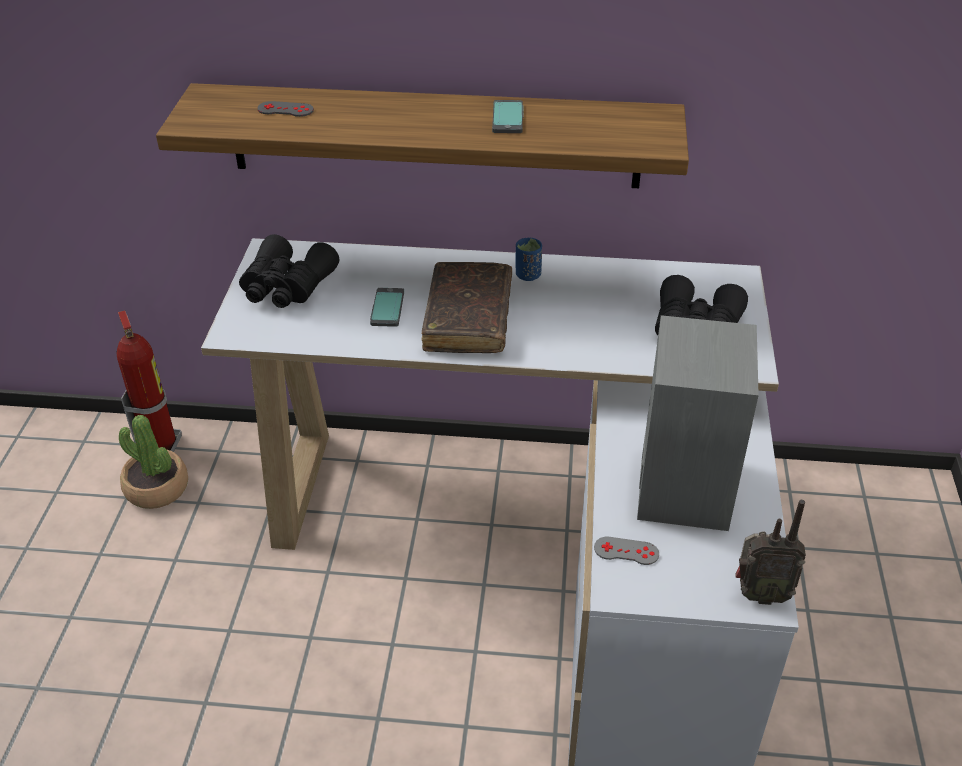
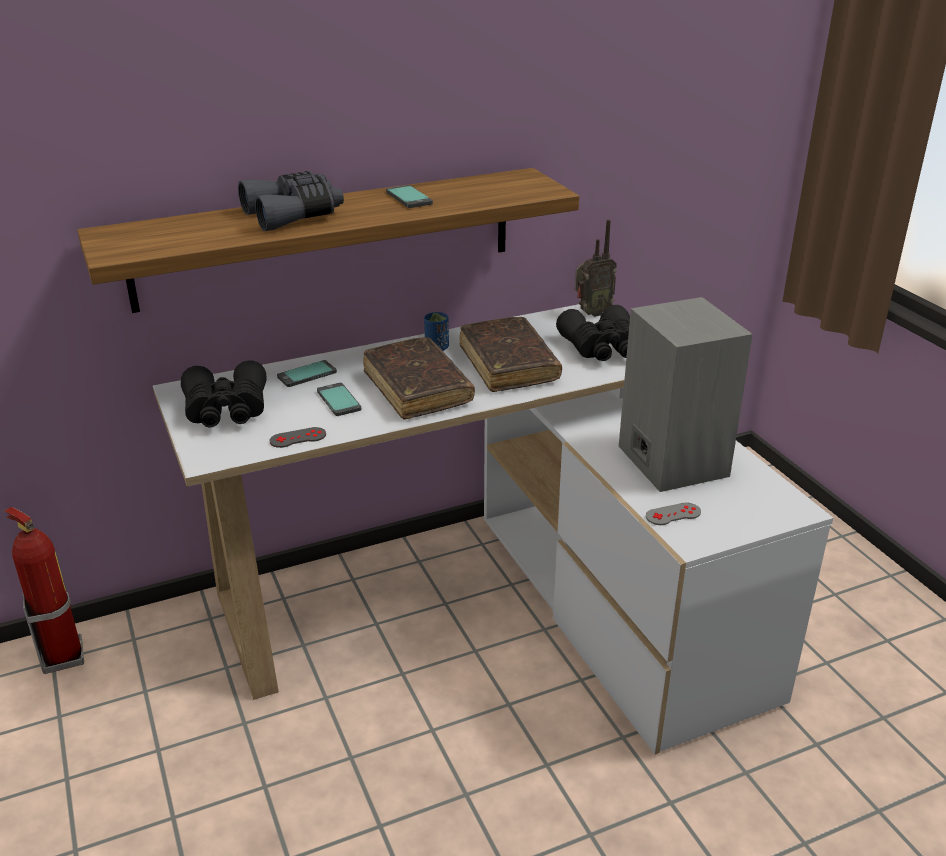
camera: 30 degrees left, 10 degrees down
potted plant [119,415,188,509] -> none
grey game controller [257,101,314,117] -> grey game controller moved to [269,427,326,448]
radio [736,500,806,605] -> radio moved to [575,219,617,317]
none -> grey binoculars [238,171,344,231]
none -> phone [277,360,337,387]
none -> brown book [459,317,562,392]

